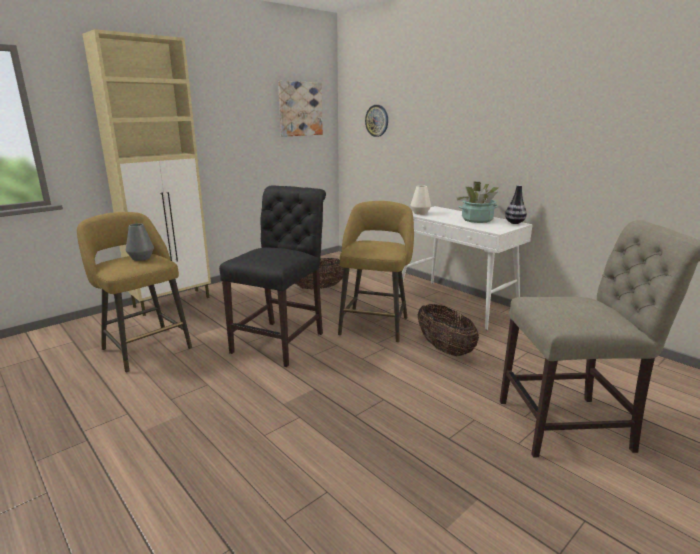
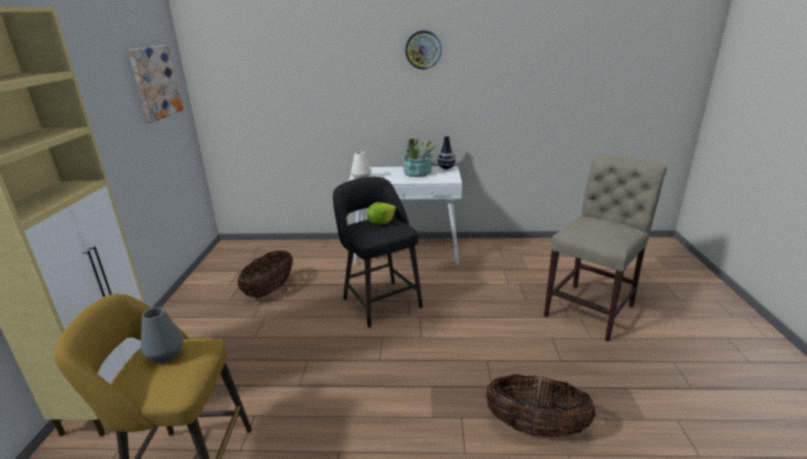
camera: 45 degrees left, 5 degrees up
black chair [219,185,326,367] -> none
yellow stool [338,201,414,343] -> black stool [333,177,423,328]
wall clock [365,105,388,137] -> wall clock moved to [405,31,442,70]
basket [417,304,479,356] -> basket moved to [485,374,595,437]
none -> lettuce [367,202,396,224]

